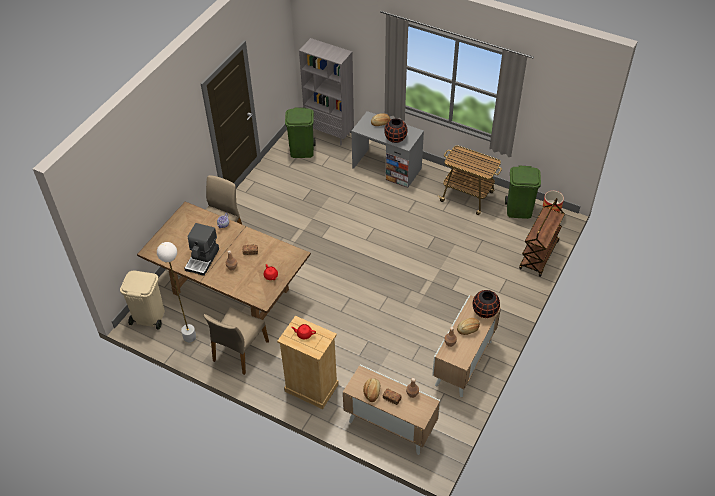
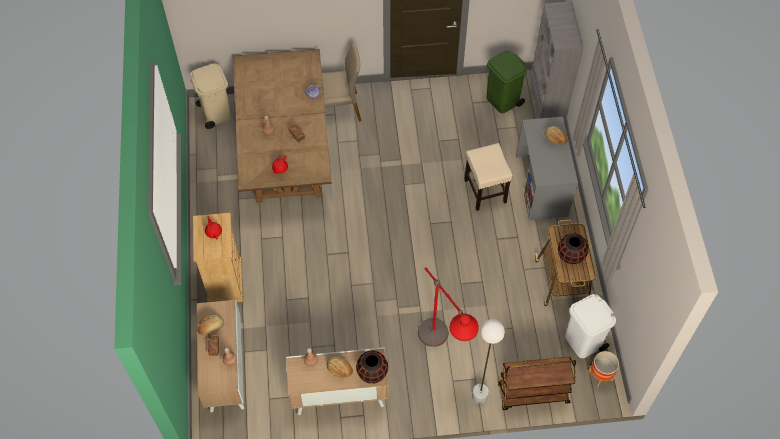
camera: 55 degrees right, 10 degrees up
white floor lamp [157,242,197,343] -> white floor lamp moved to [472,319,505,404]
coffee machine [184,223,219,276] -> none
beige chair [204,307,269,375] -> none
black vase [384,118,408,143] -> black vase moved to [558,233,589,264]
green trash can [505,166,541,219] -> white trash can [565,294,616,358]
none -> red floor lamp [418,267,479,347]
none -> beige stool [464,143,513,211]

